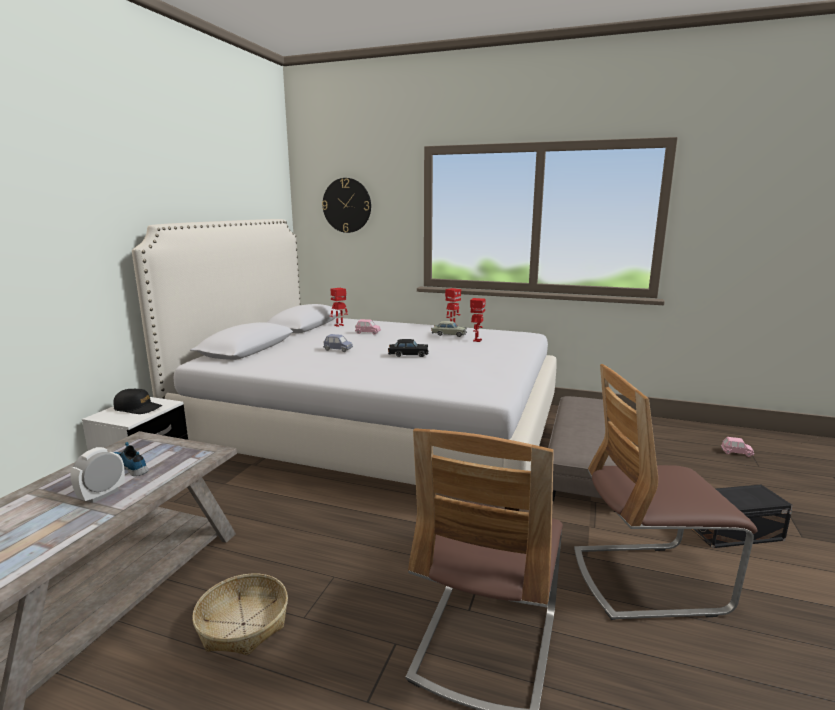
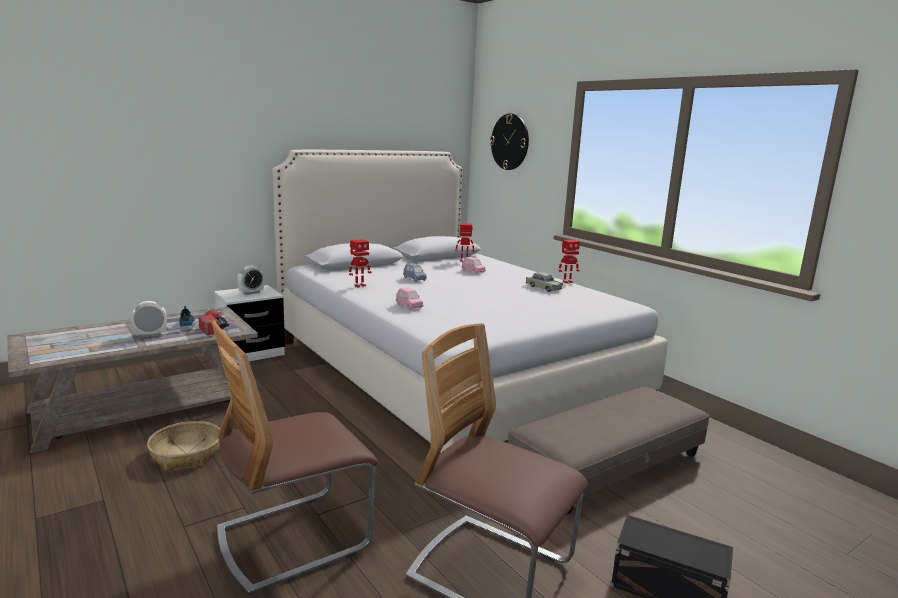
camera: 35 degrees right, 0 degrees up
black cap [113,389,162,414] -> alarm clock [237,266,264,295]
black toy car [388,339,429,357] -> none
toy robot [470,298,486,342] -> toy robot moved to [349,239,372,287]
pink toy car [721,437,754,457] -> pink toy car moved to [396,287,423,310]
none -> flashlight [198,309,229,335]

